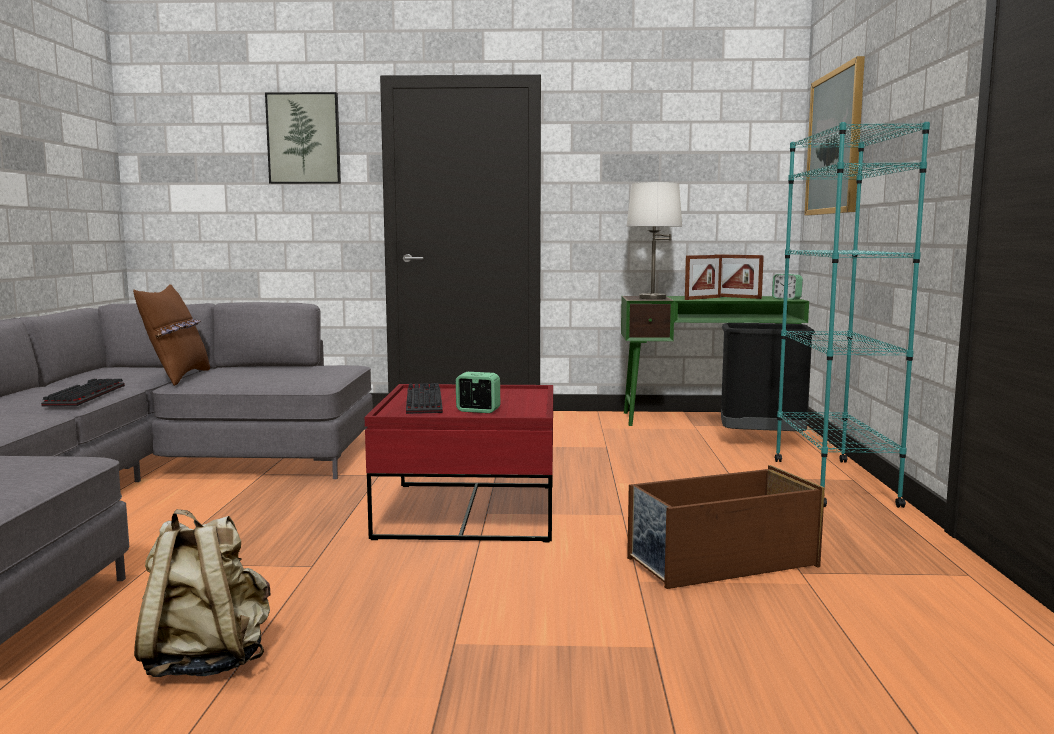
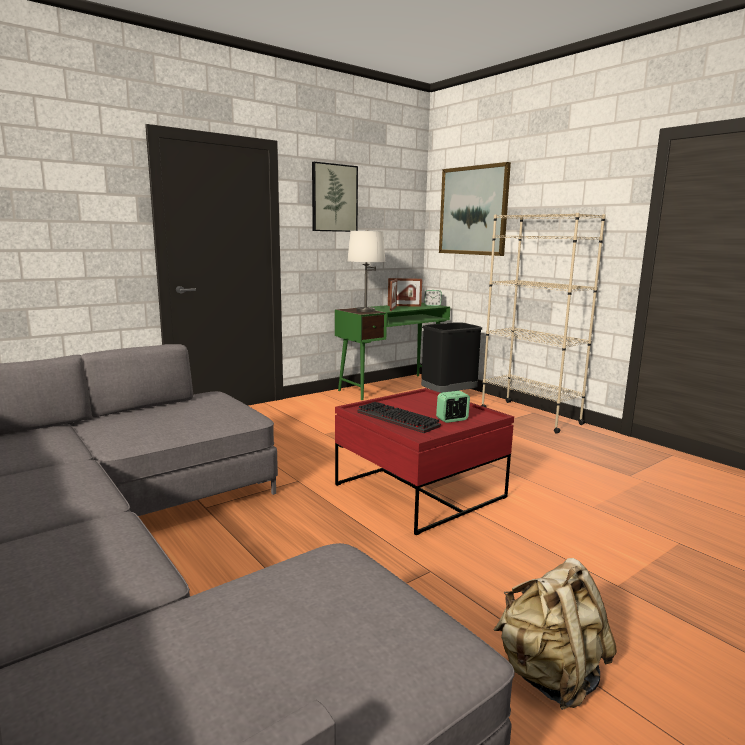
camera: 40 degrees left, 5 degrees up
keyboard [41,379,125,407] -> none
brown pillow [133,284,210,386] -> none
picture [265,92,341,184] -> picture moved to [312,162,358,232]
brown storage box [627,465,825,589] -> none
turquoise bookcase [775,122,930,508] -> beige bookcase [481,213,606,434]

